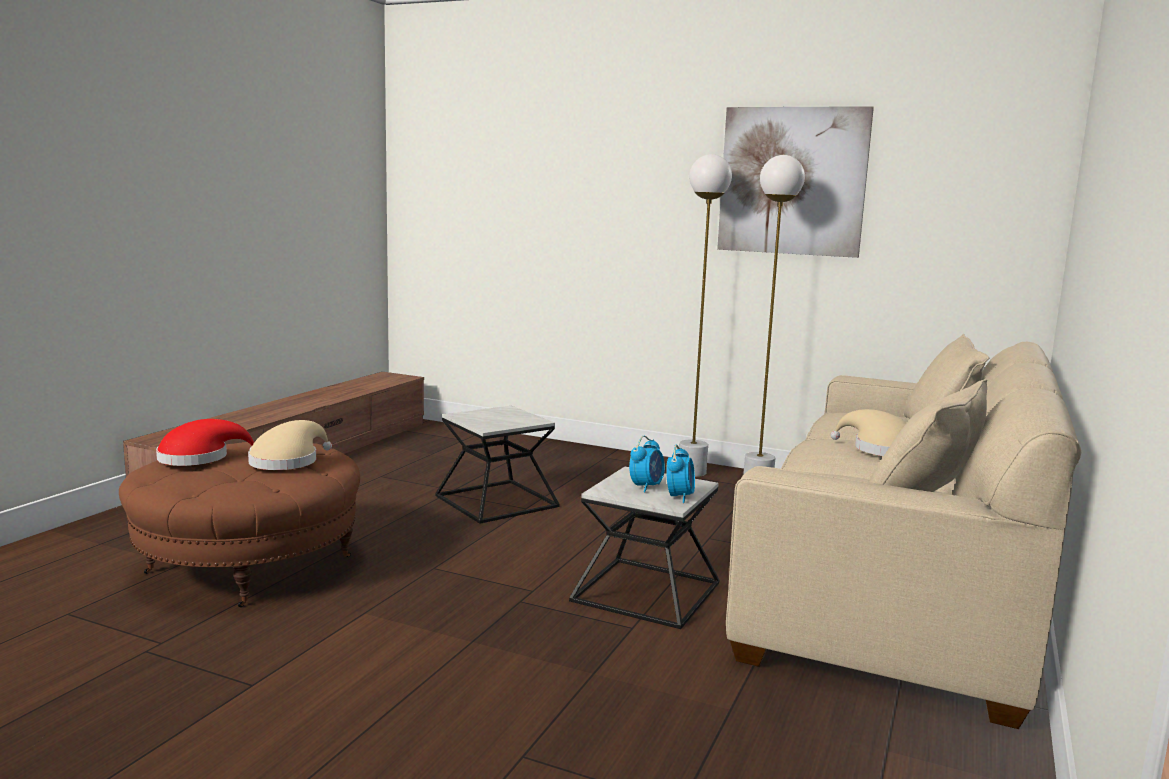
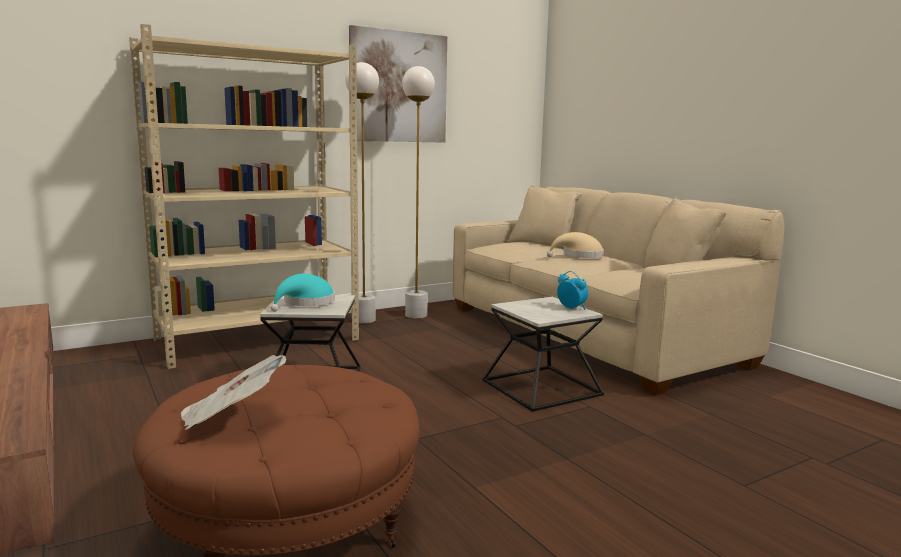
camera: 55 degrees left, 0 degrees up
red hat [156,419,254,466] -> newspaper [181,355,286,430]
beige hat [248,420,332,470] -> none
alarm clock [629,436,665,492] -> none
none -> beige bookcase [129,24,359,369]
none -> turquoise hat [271,274,335,312]

